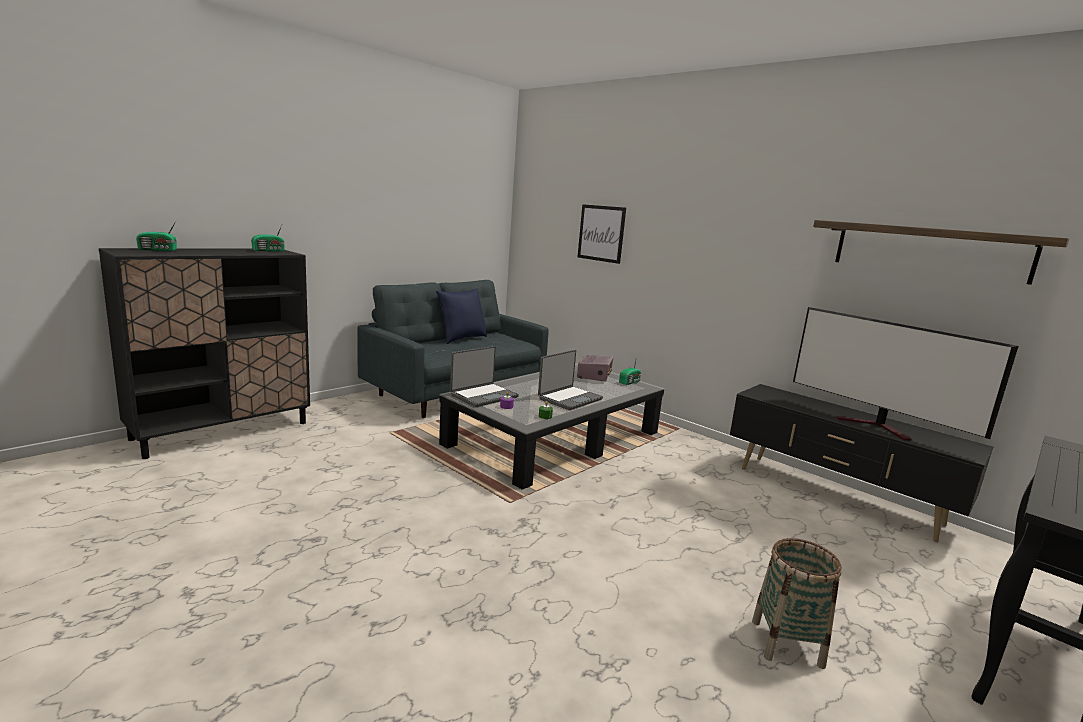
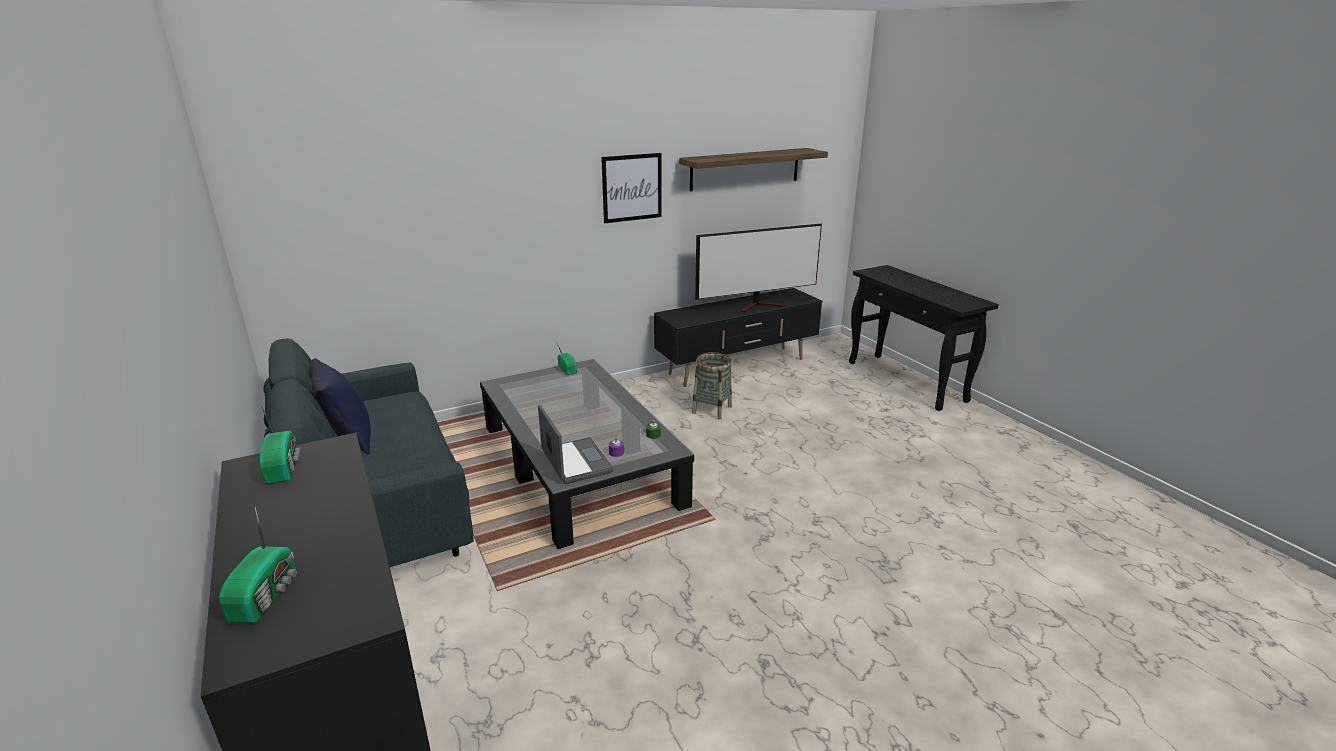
camera: 70 degrees left, 10 degrees up
laptop [538,350,603,410] -> none
radio [577,355,613,382] -> none
picture [578,204,626,264] -> picture moved to [601,153,662,223]
basket [752,538,842,669] -> basket moved to [692,352,732,420]

